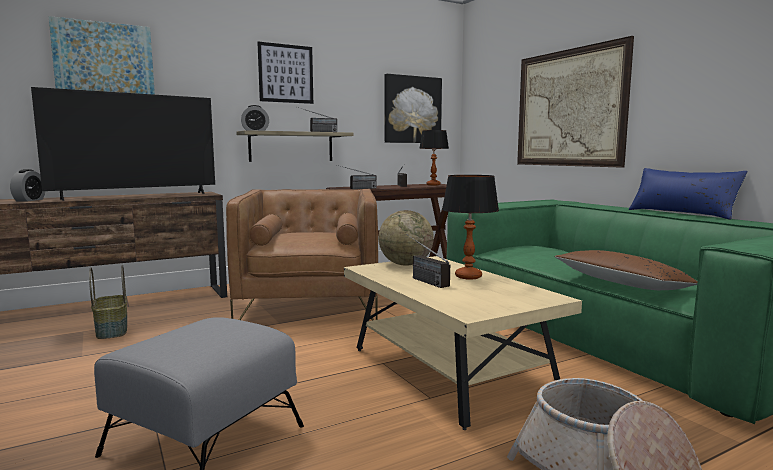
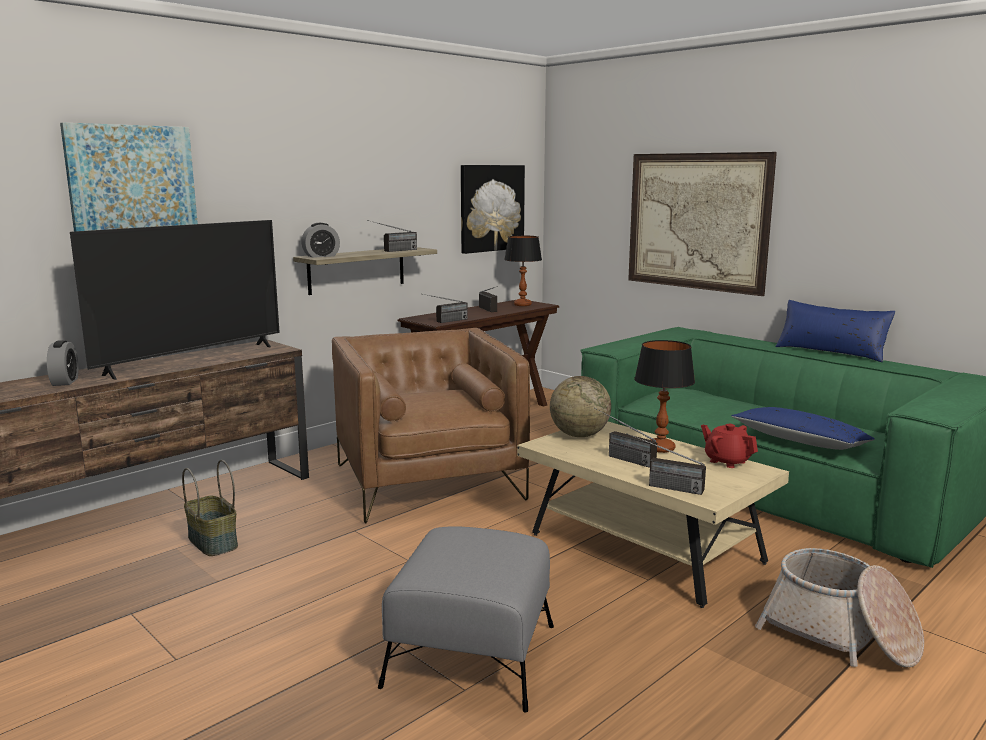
camera: 15 degrees left, 5 degrees up
picture [257,42,313,104] -> none
brown pillow [554,250,697,290] -> blue pillow [731,407,875,450]
none -> radio [628,434,706,495]
none -> red teapot [701,424,758,468]

